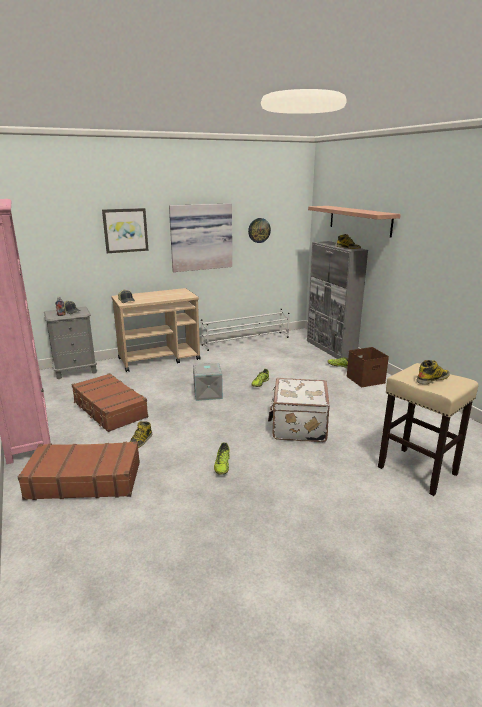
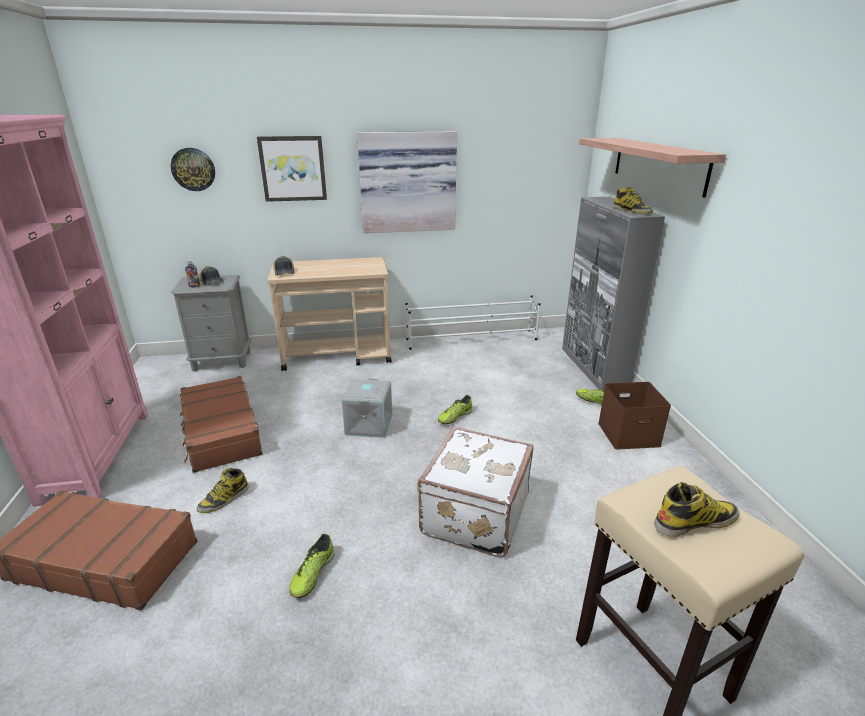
camera: 15 degrees right, 5 degrees up
wall clock [248,218,271,243] -> wall clock moved to [171,148,215,191]

